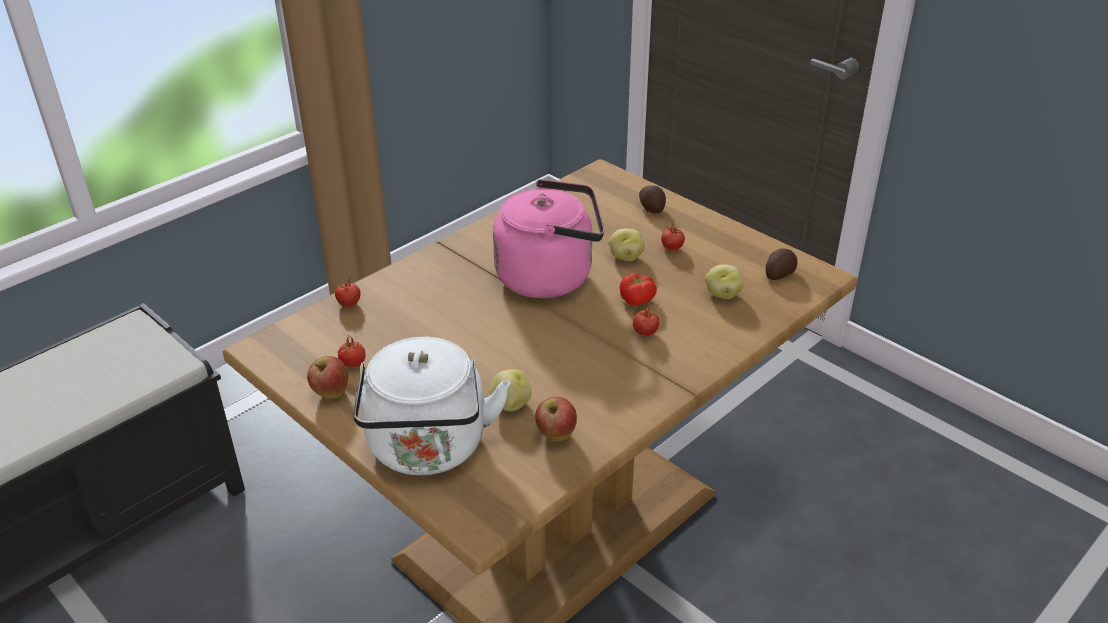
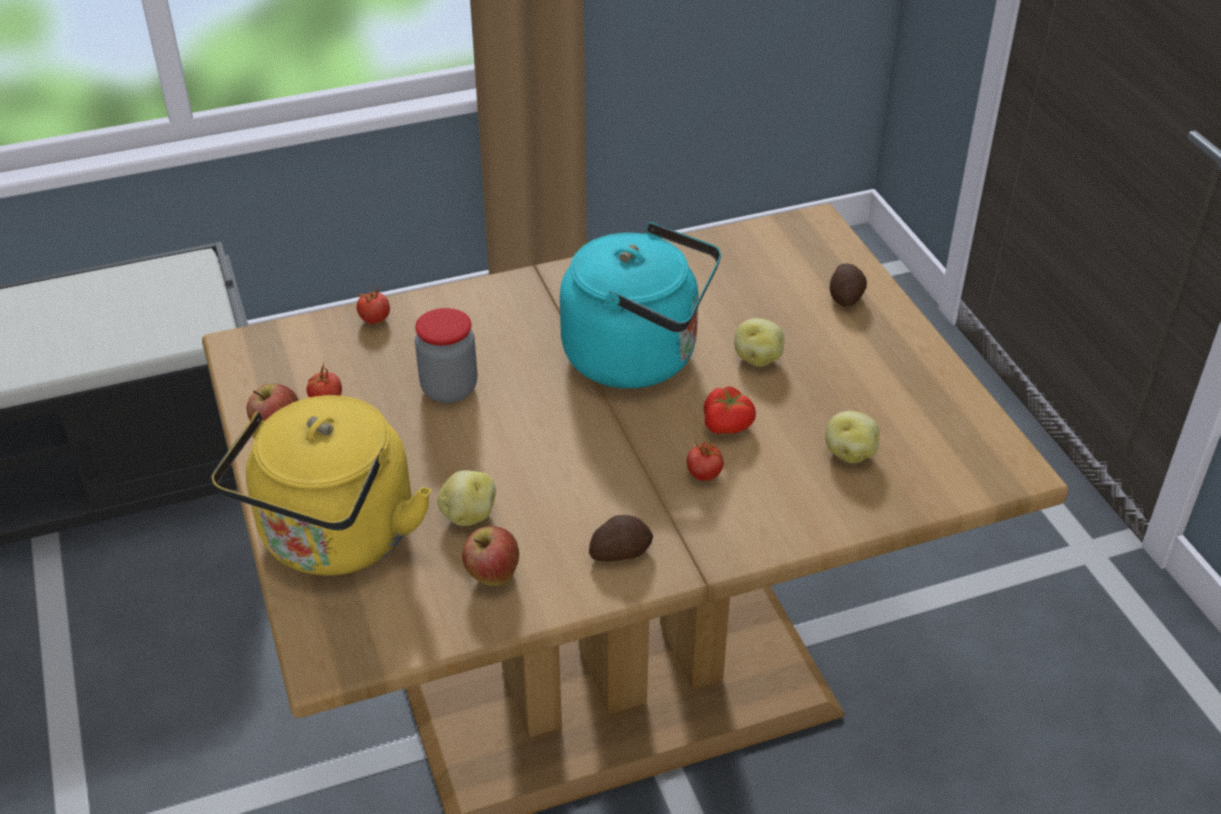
camera: 25 degrees right, 5 degrees up
white kettle [353,337,510,475] -> yellow kettle [211,395,431,576]
pink kettle [493,179,604,298] -> turquoise kettle [560,222,721,388]
tomato [661,223,685,251] -> none
potato [766,248,798,280] -> potato moved to [589,515,653,562]
none -> jar [415,308,477,403]

